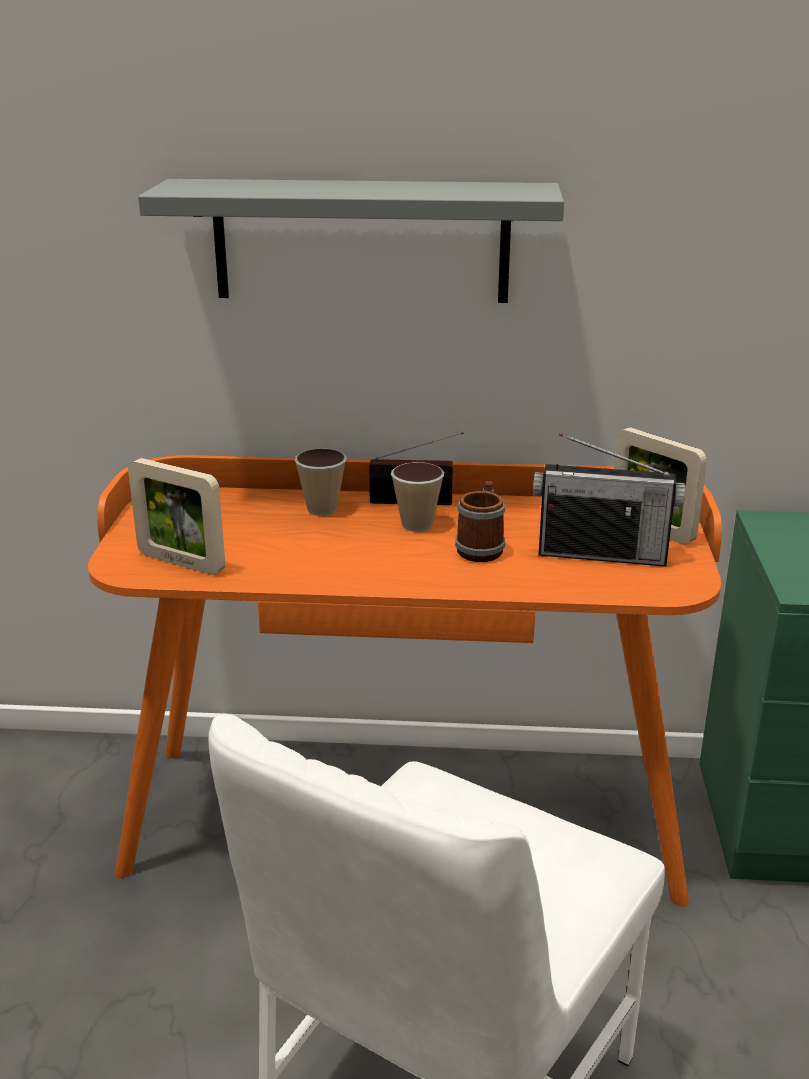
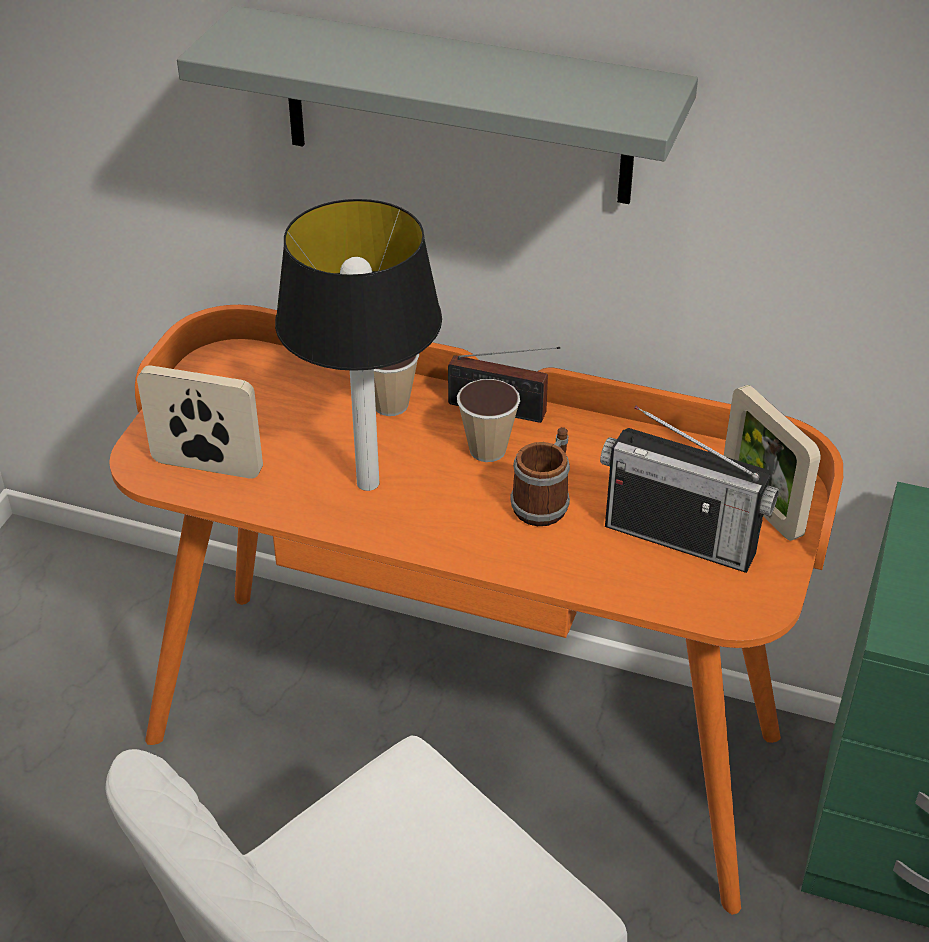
camera: 15 degrees right, 15 degrees up
picture frame [128,458,225,575] -> picture frame turned 150 degrees clockwise [137,365,263,479]
none -> table lamp [275,199,442,491]

